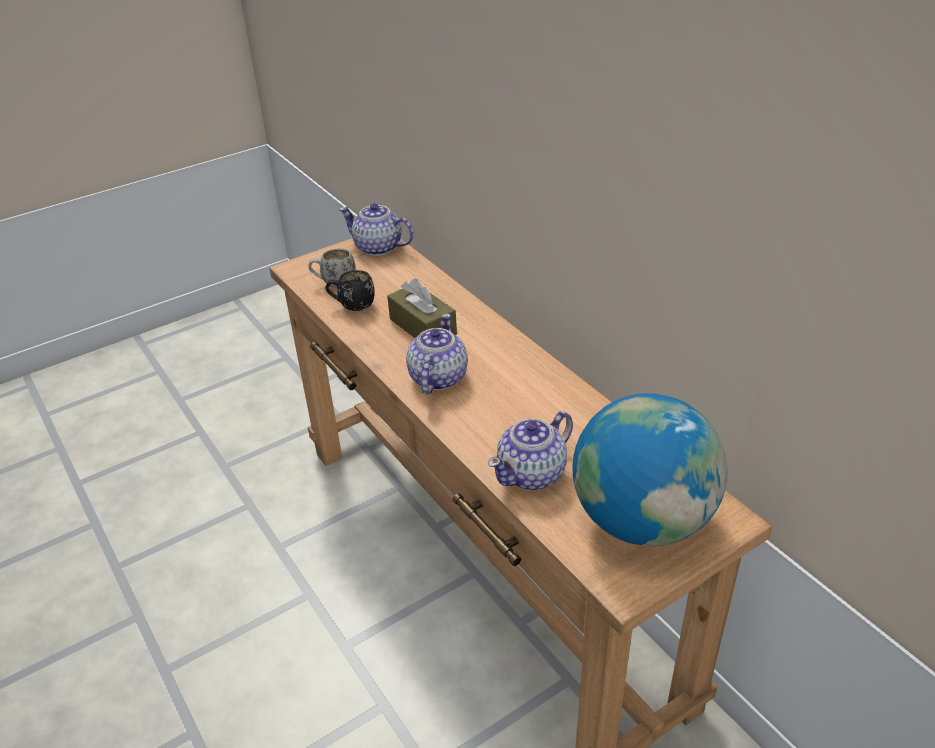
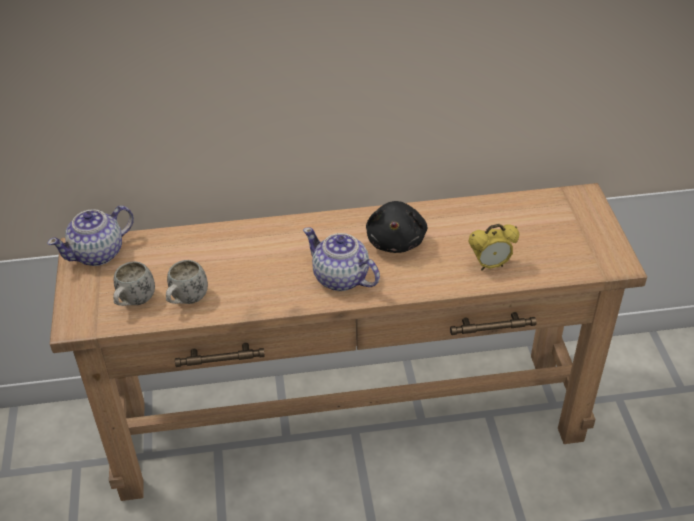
camera: 65 degrees left, 5 degrees up
black mug [326,270,375,311] -> white mug [166,260,208,304]
brown tissue box [387,278,457,338] -> none
teapot [488,411,573,490] -> alarm clock [469,224,519,271]
globe [572,393,727,546] -> none
none -> black plush toy [366,201,427,253]

